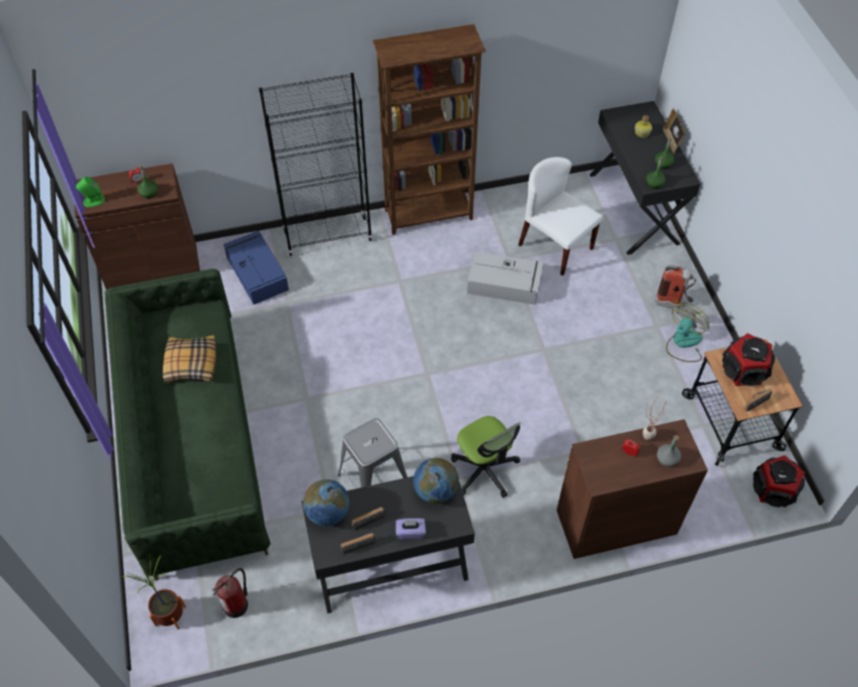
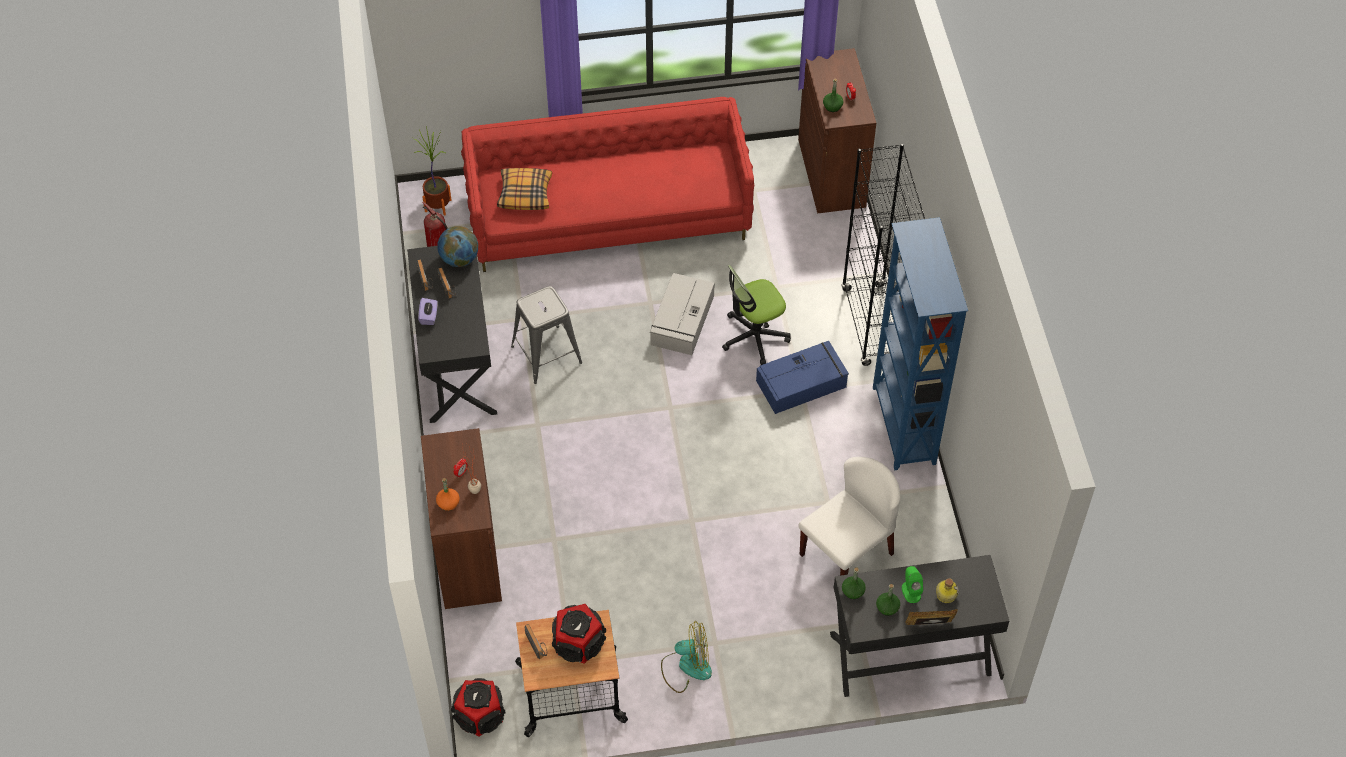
camera: 95 degrees right, 0 degrees up
green speaker [76,176,105,207] -> green speaker moved to [902,566,923,603]
green sofa [104,269,270,580] -> red sofa [461,97,754,272]
pillow [163,335,216,383] -> pillow moved to [497,168,552,210]
blue storage box [223,230,289,305] -> blue storage box moved to [756,341,849,414]
brown bookcase [373,24,486,235] -> blue bookcase [873,217,968,470]
globe [413,458,459,504] -> none
office chair [451,416,521,498] -> office chair moved to [722,265,791,365]
grey storage box [467,252,543,305] -> grey storage box moved to [650,273,714,355]
fire extinguisher [655,265,696,309] -> none
grey bottle [657,435,681,467] -> orange bottle [436,478,460,511]
fan [666,303,709,362] -> fan turned 45 degrees counterclockwise [661,621,712,693]

